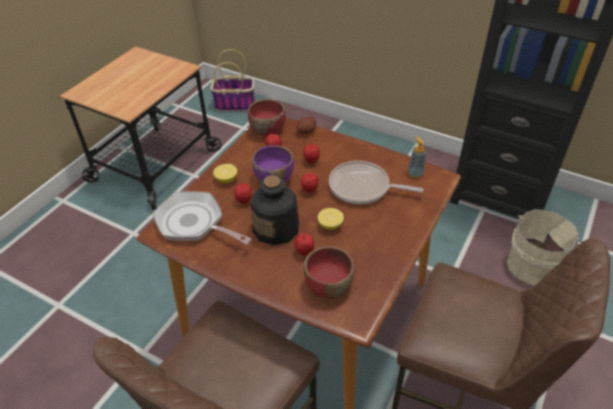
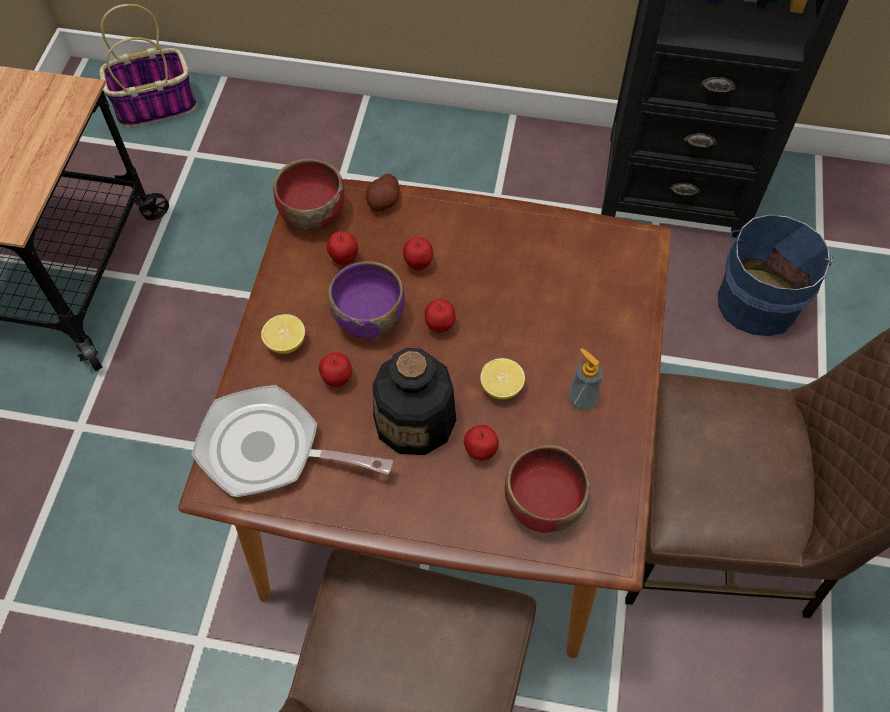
camera: 20 degrees left, 15 degrees up
frying pan [329,161,424,204] -> none
soap dispenser [408,136,426,179] -> soap dispenser moved to [568,348,603,410]
beige bucket [507,209,582,286] -> blue bucket [718,215,836,336]

